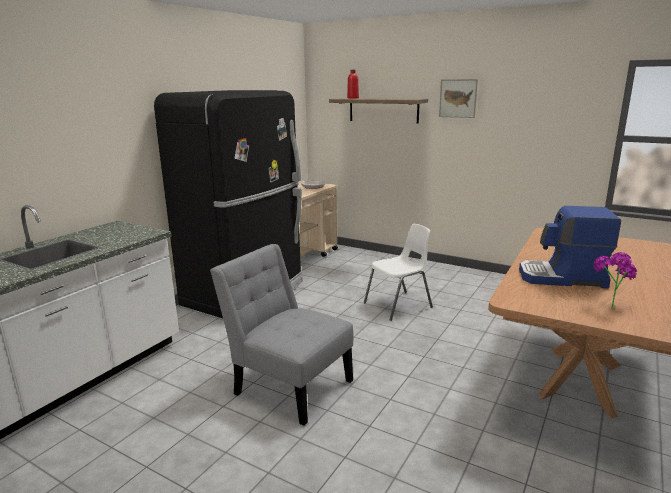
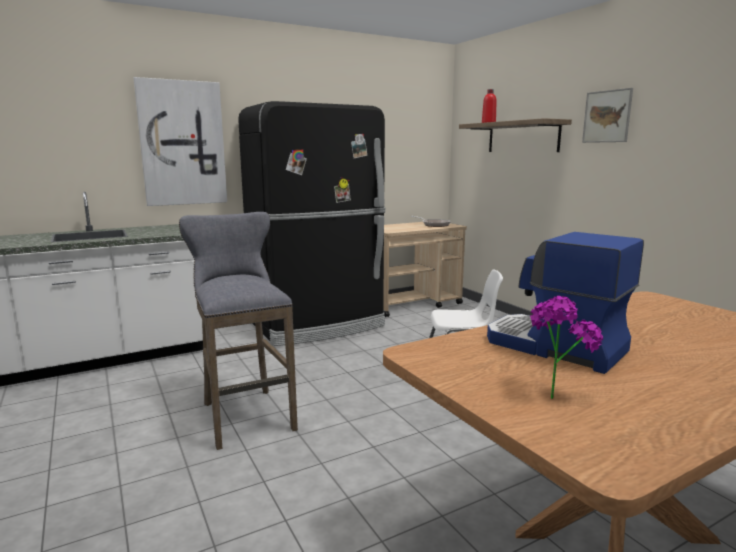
camera: 30 degrees right, 5 degrees down
grey chair [210,244,354,426] -> grey stool [179,212,298,450]
none -> picture [134,77,227,206]

